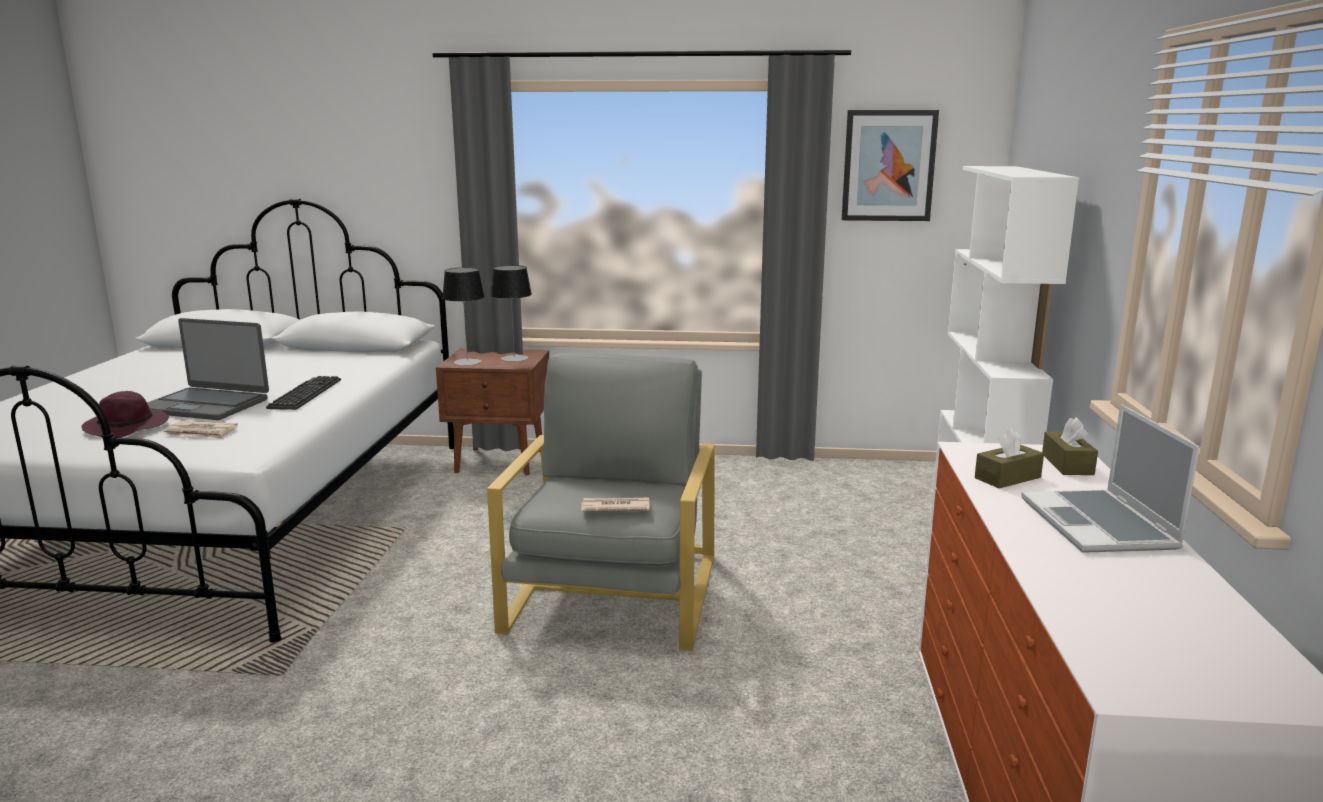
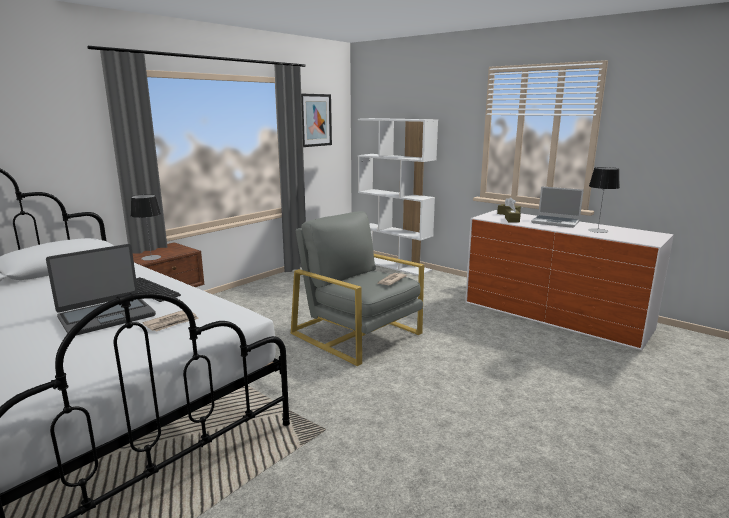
camera: 55 degrees left, 0 degrees up
purple hat [82,391,169,438] -> none
table lamp [491,265,532,362] -> table lamp moved to [588,167,620,233]

